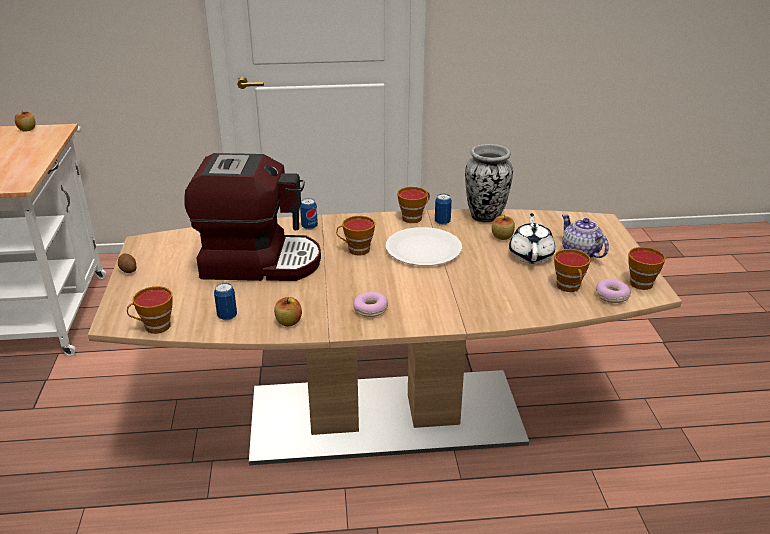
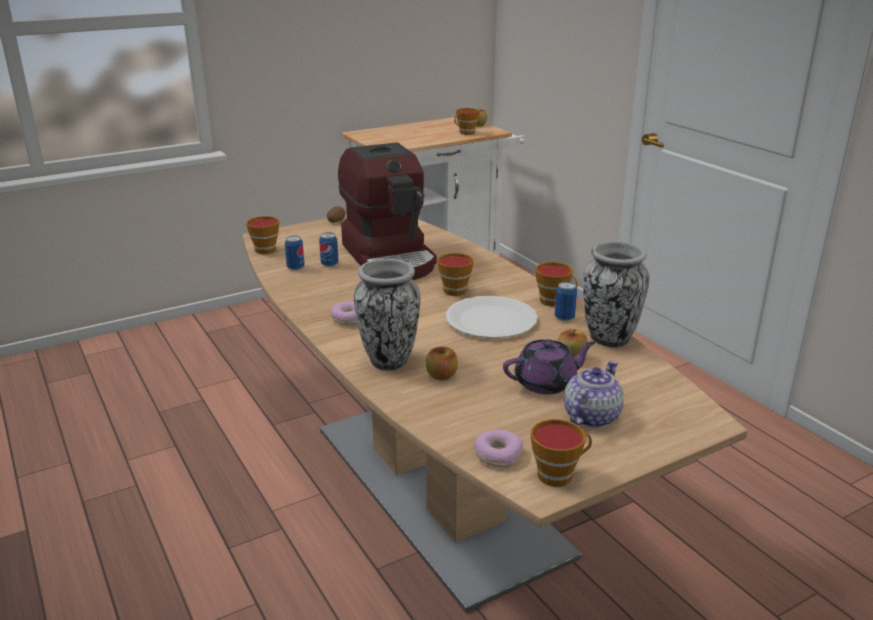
camera: 65 degrees right, 5 degrees down
apple [274,297,302,327] -> apple moved to [426,347,458,381]
can [300,198,318,230] -> can moved to [319,232,339,267]
white teapot [509,213,555,264] -> purple teapot [503,339,595,395]
cup [554,249,591,292] -> cup moved to [454,108,480,135]
none -> vase [354,259,420,371]

